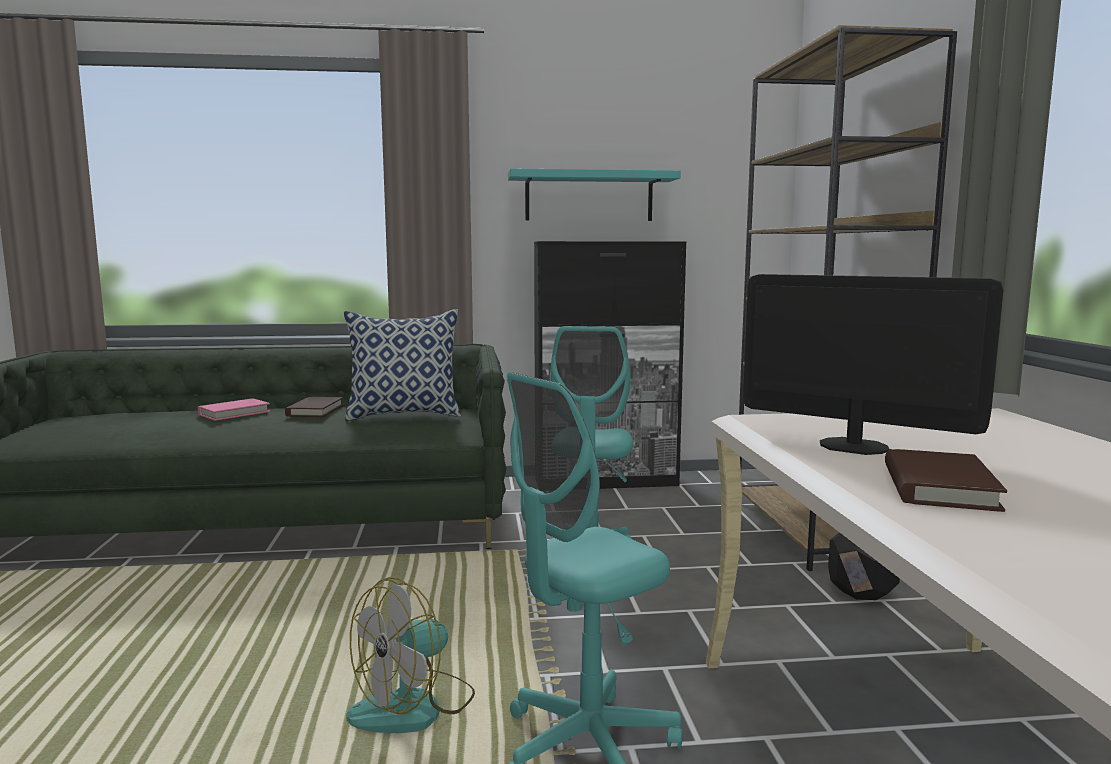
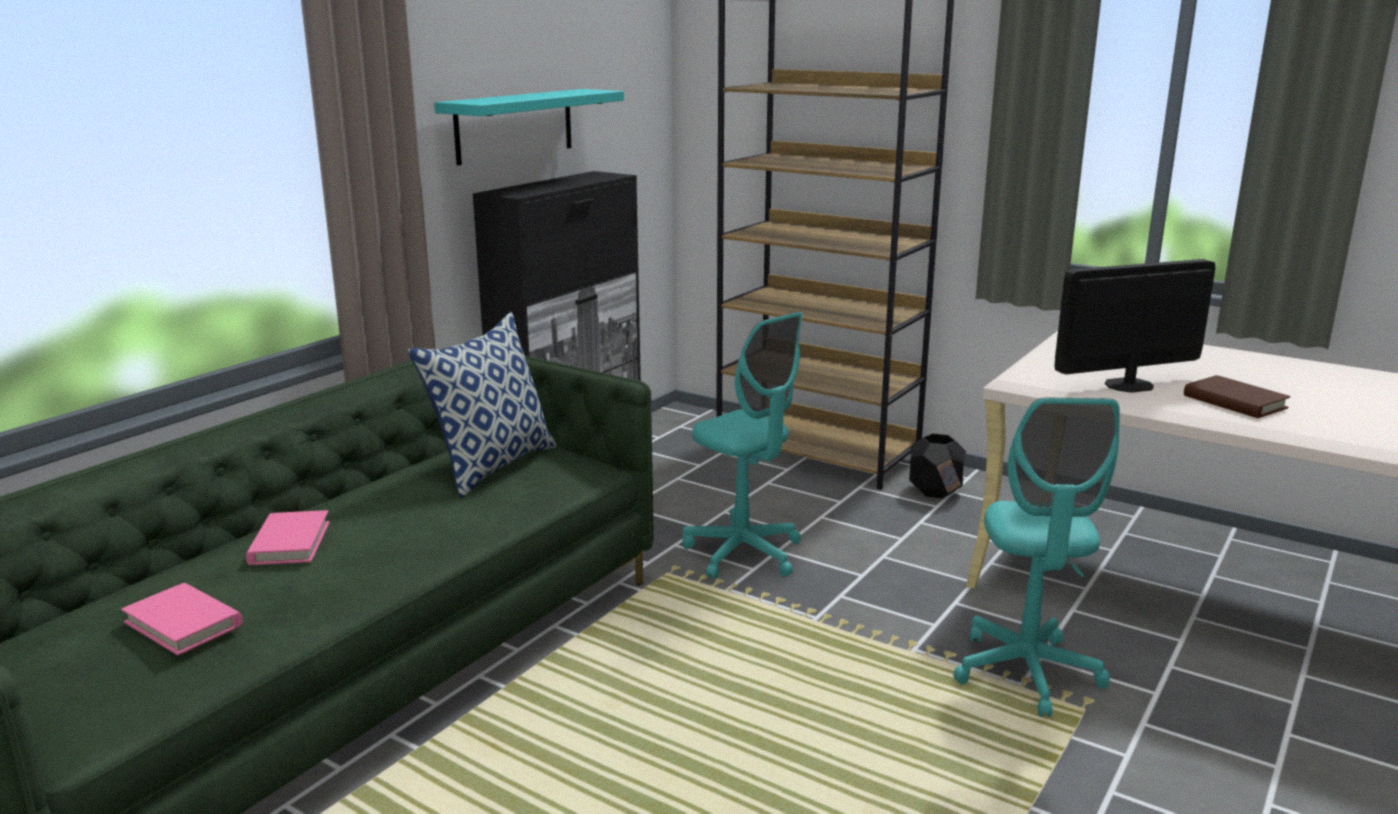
camera: 50 degrees left, 10 degrees up
brown book [285,397,344,417] -> none
fan [346,577,475,733] -> none
none -> pink book [121,583,243,655]

